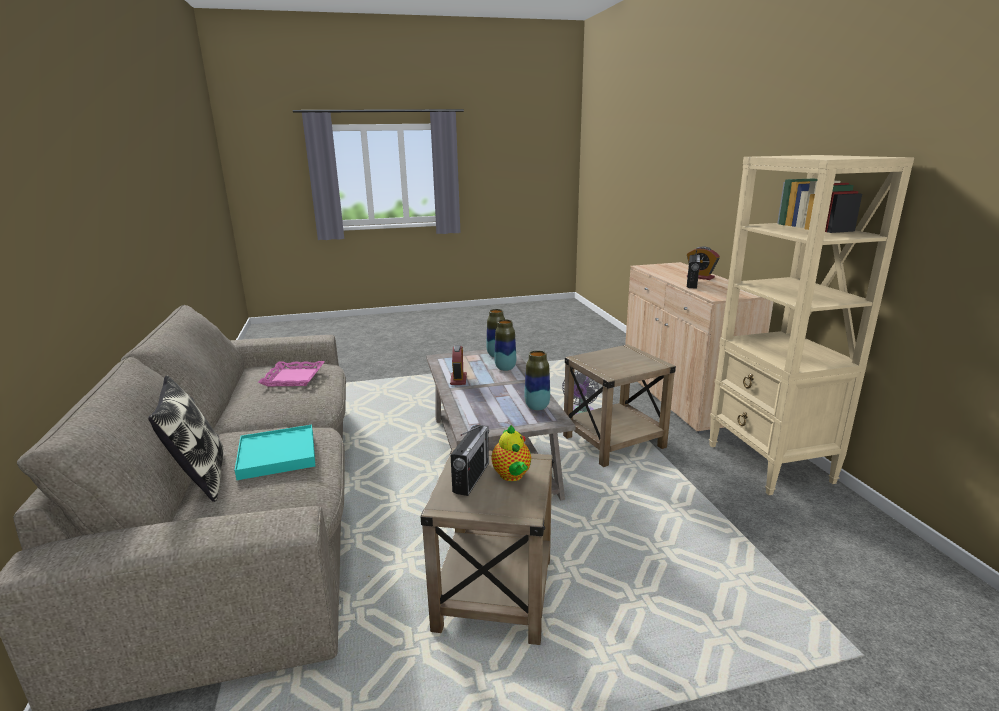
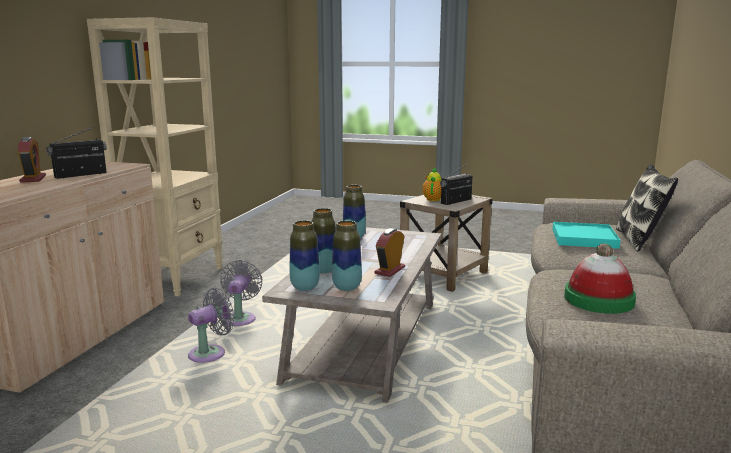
camera: 150 degrees left, 5 degrees down
pink tray [258,361,325,386] -> hat [564,243,636,314]
beige side table [563,344,676,467] -> grey fan [220,260,262,326]
none -> vase [332,221,362,291]

